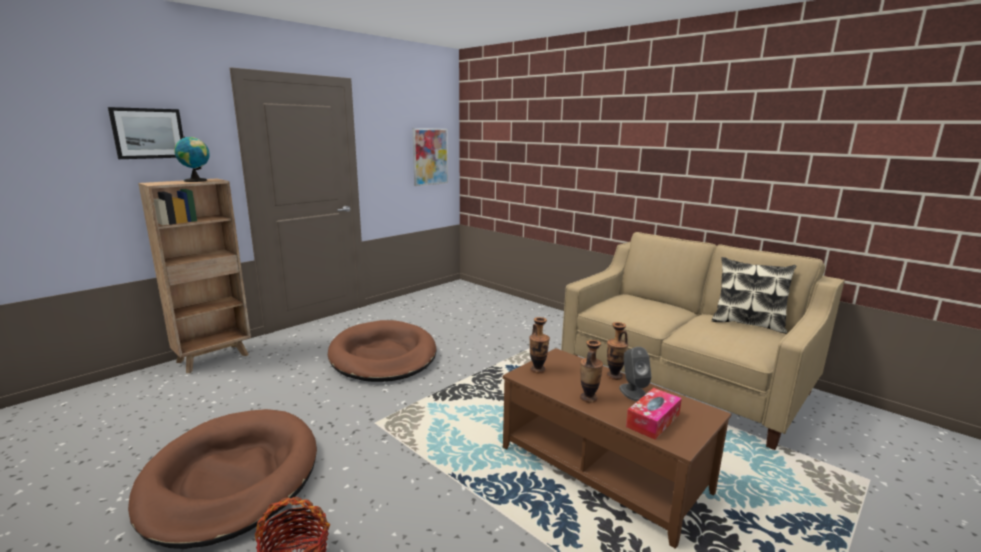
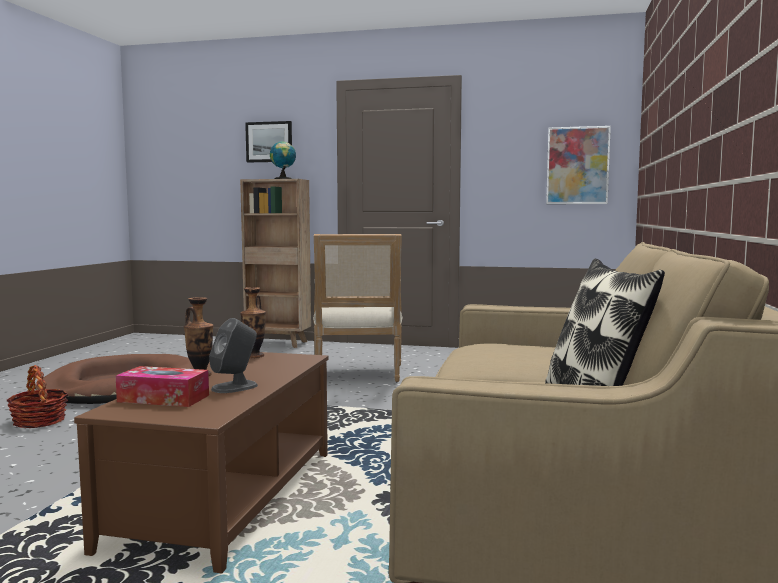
camera: 60 degrees right, 10 degrees down
brown dog bed [328,320,436,382] -> armchair [313,234,403,382]
vase [607,322,628,380] -> none

